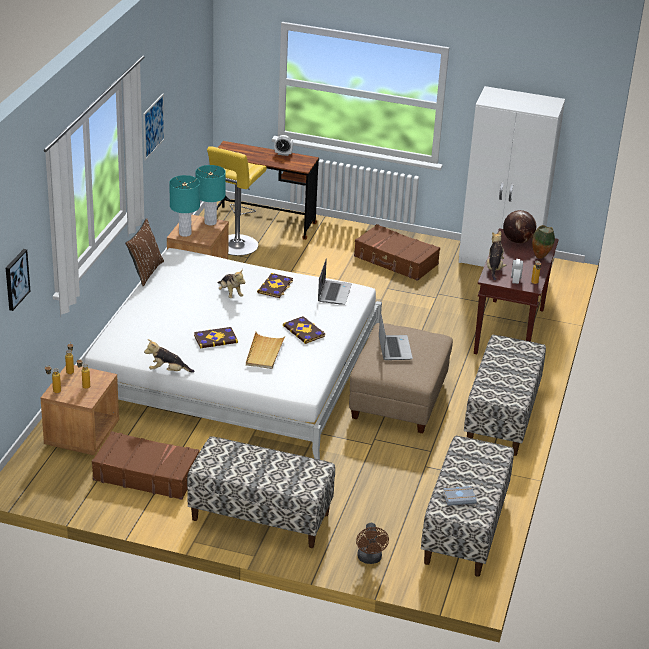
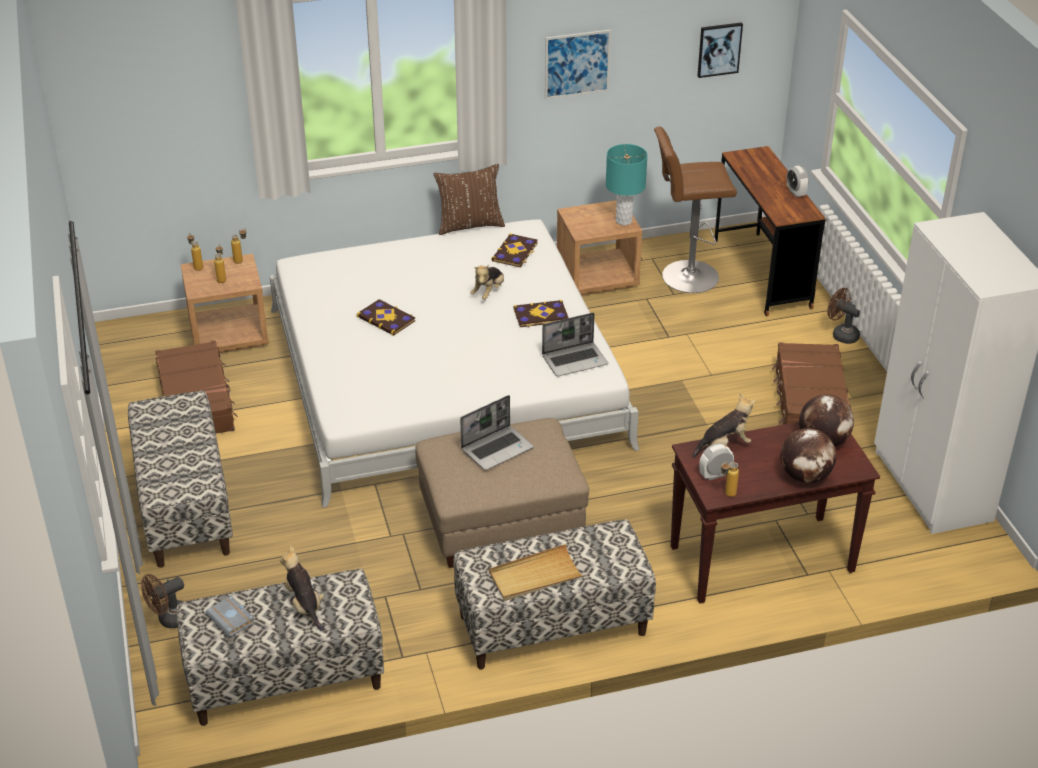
camera: 60 degrees right, 5 degrees up
picture [6,249,30,311] -> picture moved to [698,23,743,78]
plush toy [144,339,194,373] -> plush toy moved to [280,546,324,631]
turquoise table lamp [169,175,200,237] -> none
yellow stool [207,146,267,256] -> brown stool [654,126,737,293]
beige tray [246,332,286,369] -> beige tray moved to [489,544,584,601]
book [283,316,325,344] -> book moved to [491,233,538,268]
vase [532,225,555,259] -> globe [780,428,836,483]
none -> brown fan [827,288,860,344]

